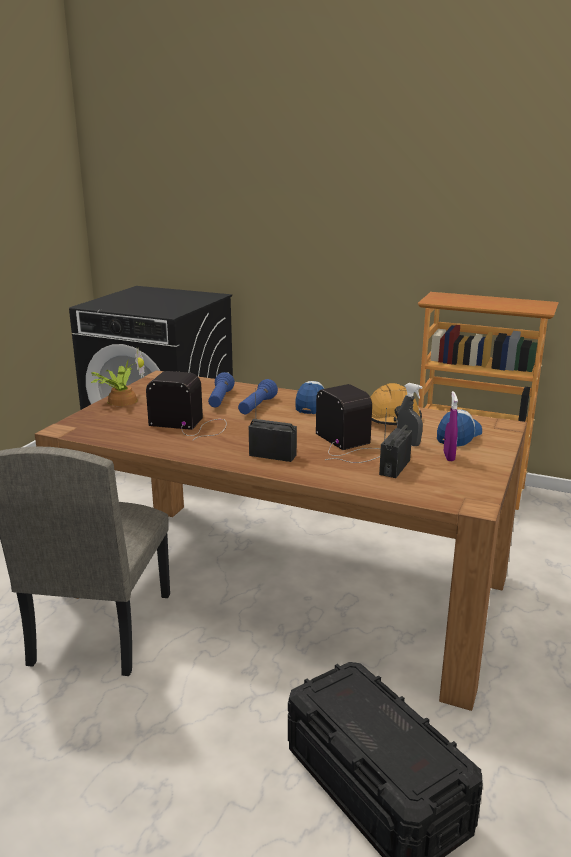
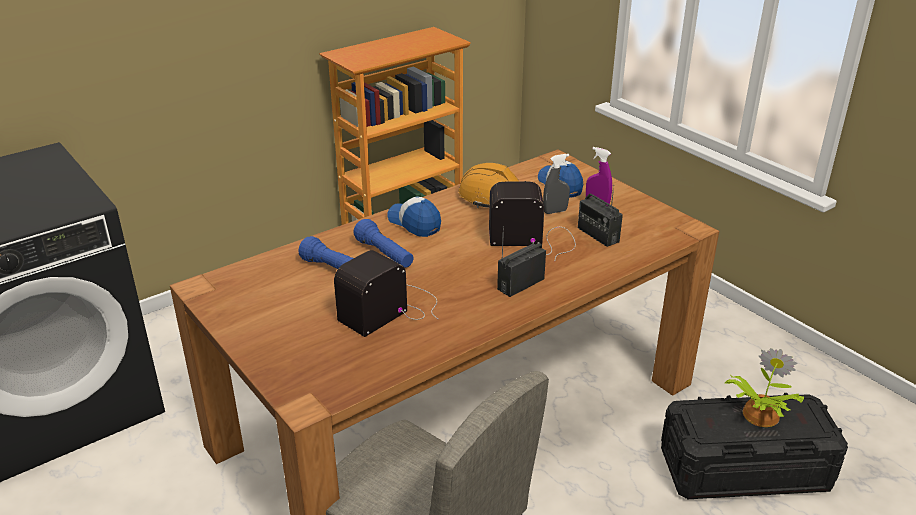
camera: 60 degrees left, 10 degrees up
potted plant [91,348,145,406] -> potted plant moved to [724,348,804,427]

